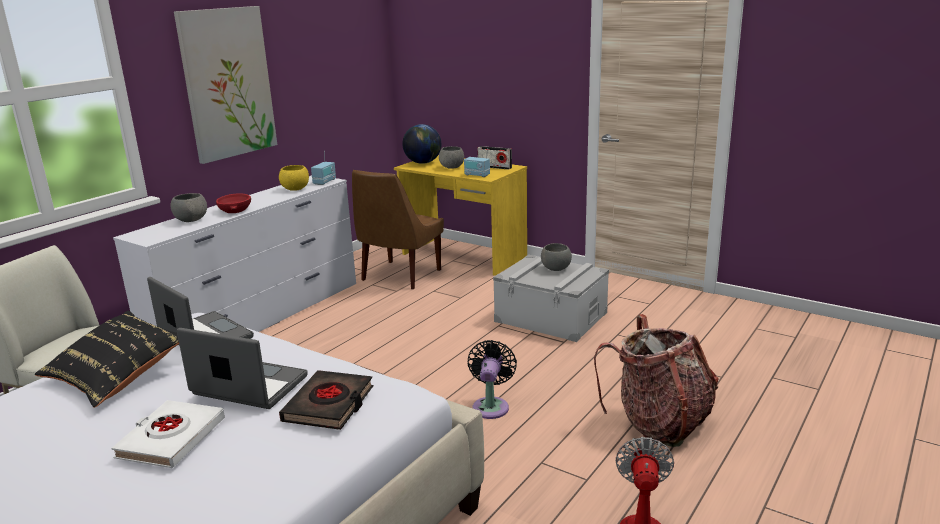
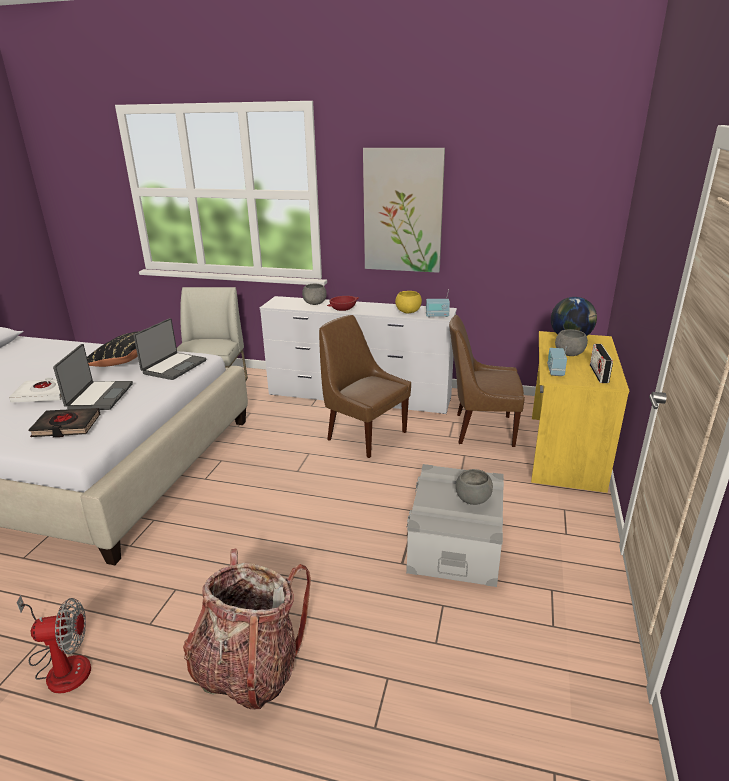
camera: 70 degrees right, 5 degrees up
black fan [468,340,517,419] -> none
none -> brown chair [319,315,411,458]

